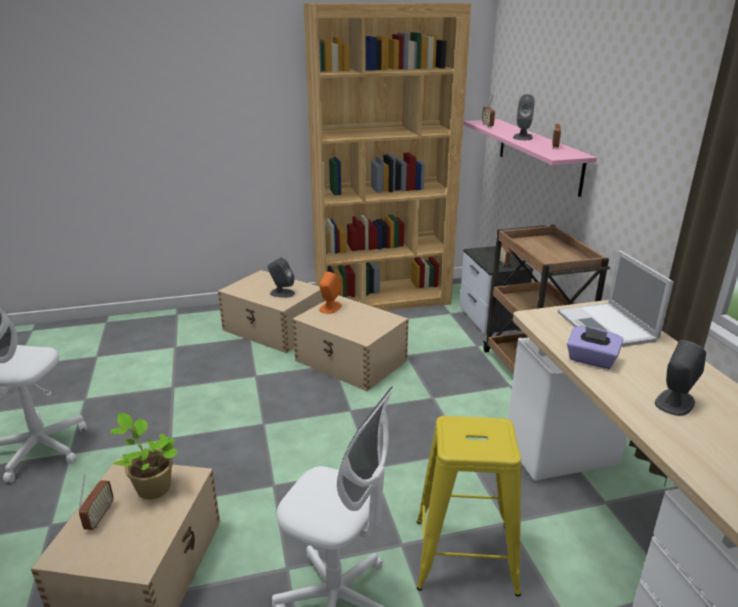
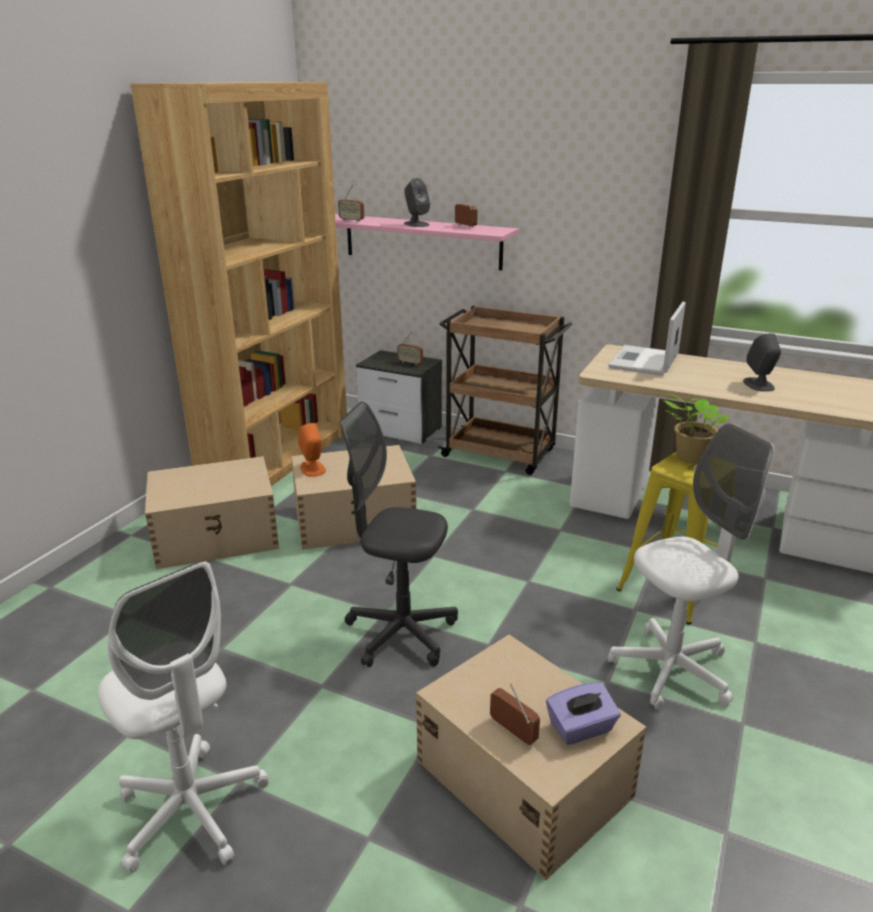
camera: 50 degrees left, 0 degrees up
potted plant [111,413,179,500] -> potted plant moved to [662,394,730,463]
grey speaker [268,258,295,298] -> none
laptop [557,250,674,347] -> laptop turned 90 degrees clockwise [608,302,686,376]
purple tissue box [567,326,623,369] -> purple tissue box moved to [546,682,621,745]
none -> grey office chair [340,402,458,667]

